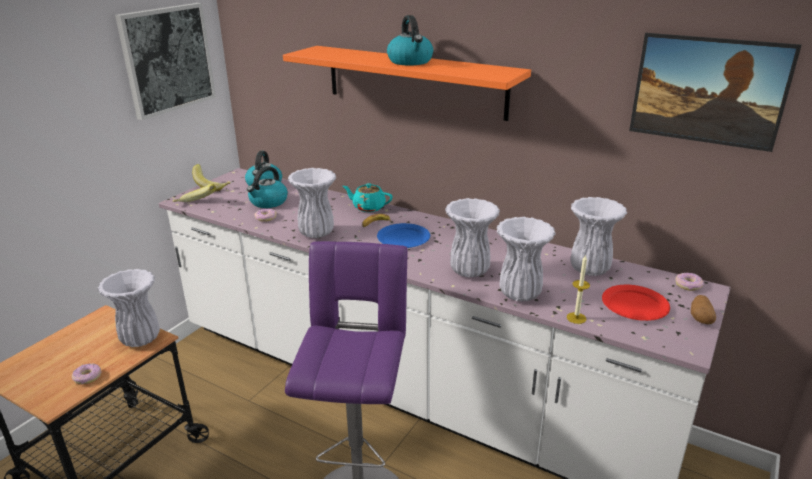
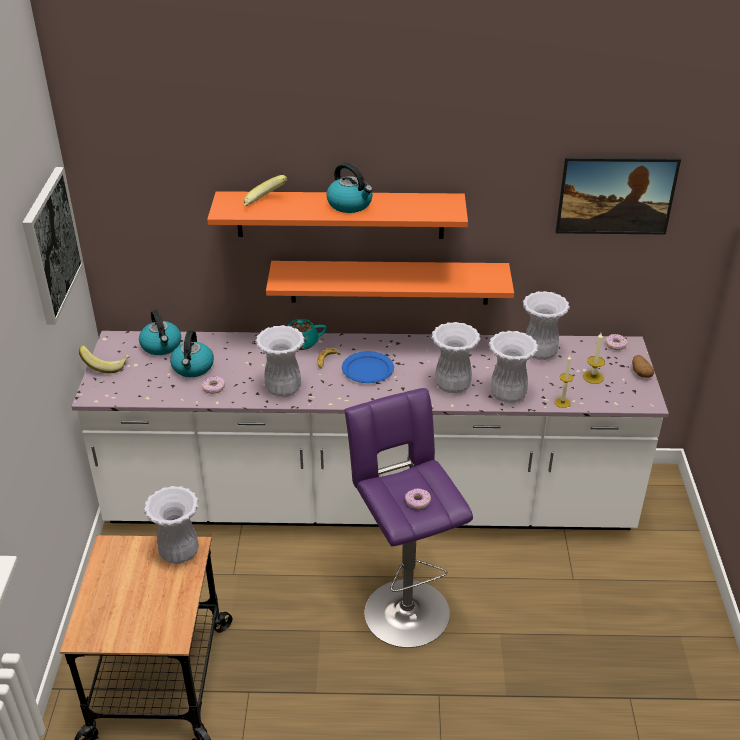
camera: 30 degrees left, 10 degrees up
donut [72,363,101,384] -> donut moved to [405,488,431,509]
banana [173,184,216,202] -> banana moved to [244,175,287,206]
red plate [602,285,670,321] -> candle [583,333,605,384]
none -> orange shelf [266,261,514,304]

